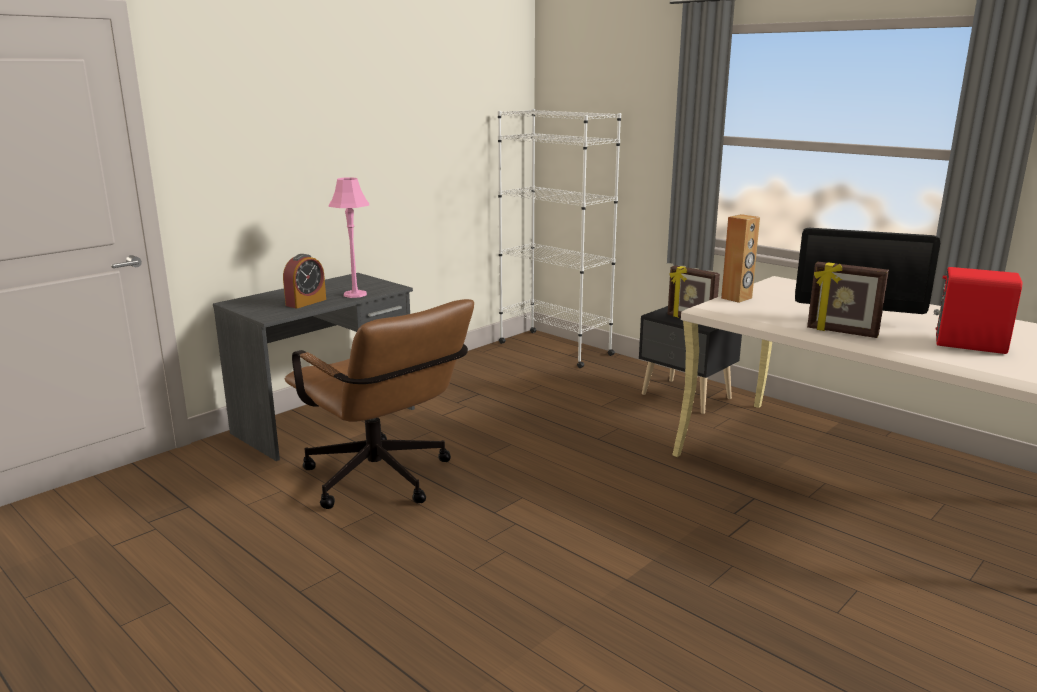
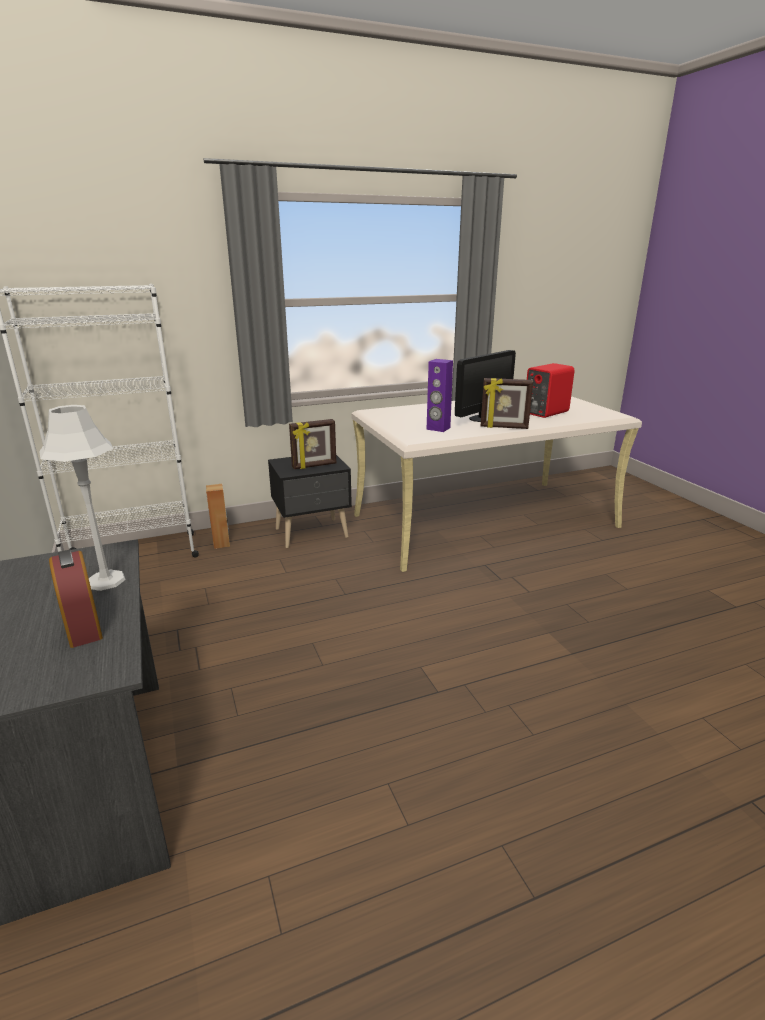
camera: 65 degrees left, 5 degrees up
brown office chair [285,299,474,509] -> none
pink table lamp [328,177,369,298] -> grey table lamp [39,405,126,591]
brown speaker [721,214,760,303] -> brown speaker moved to [206,484,230,549]
picture frame [807,262,889,338] -> picture frame turned 45 degrees clockwise [481,378,533,429]
none -> purple speaker [426,359,453,432]

